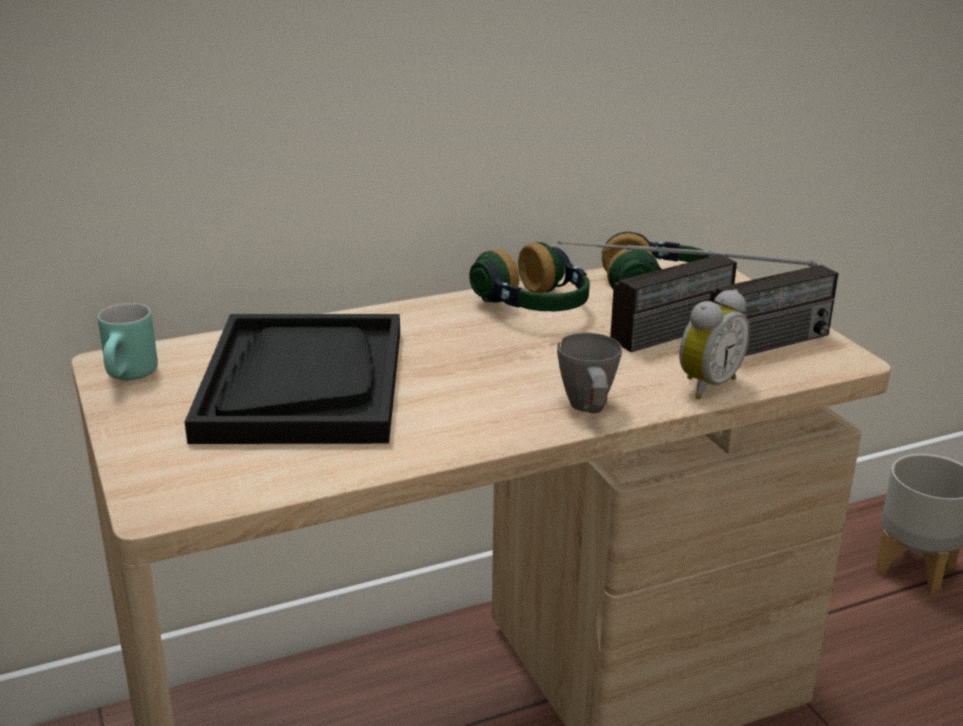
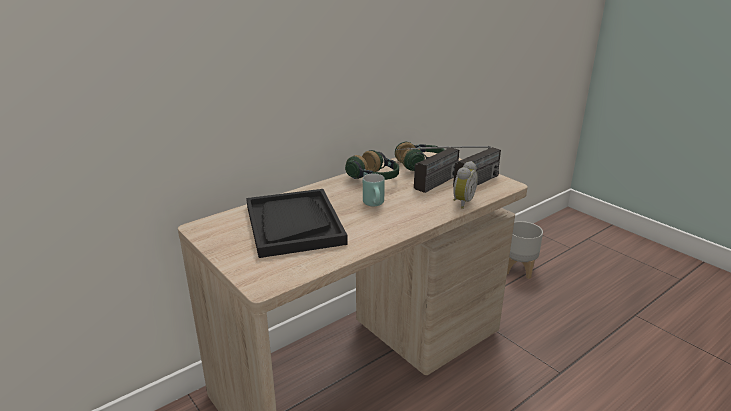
camera: 15 degrees left, 0 degrees up
turquoise mug [98,303,158,380] -> turquoise mug moved to [363,174,385,206]
grey mug [557,333,622,413] -> none

